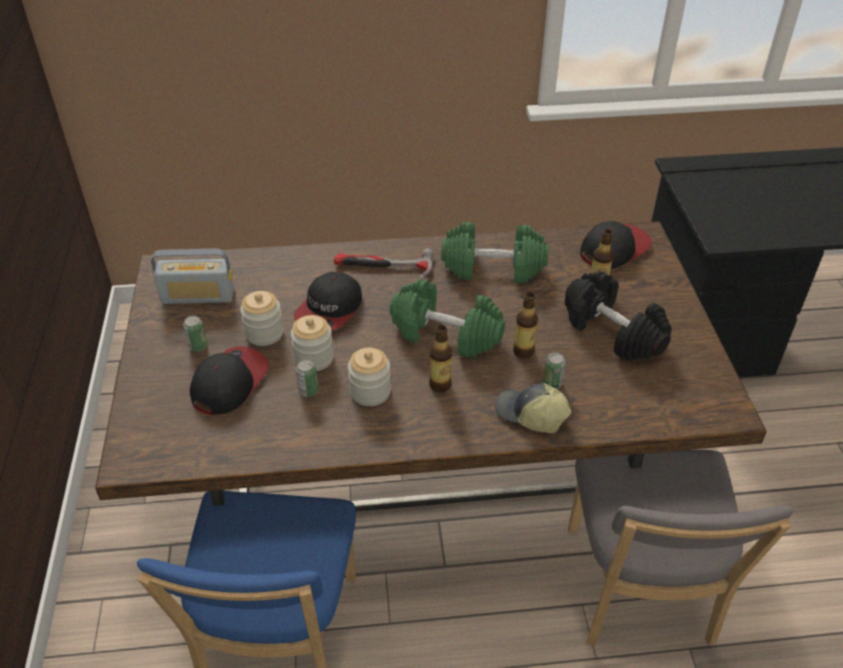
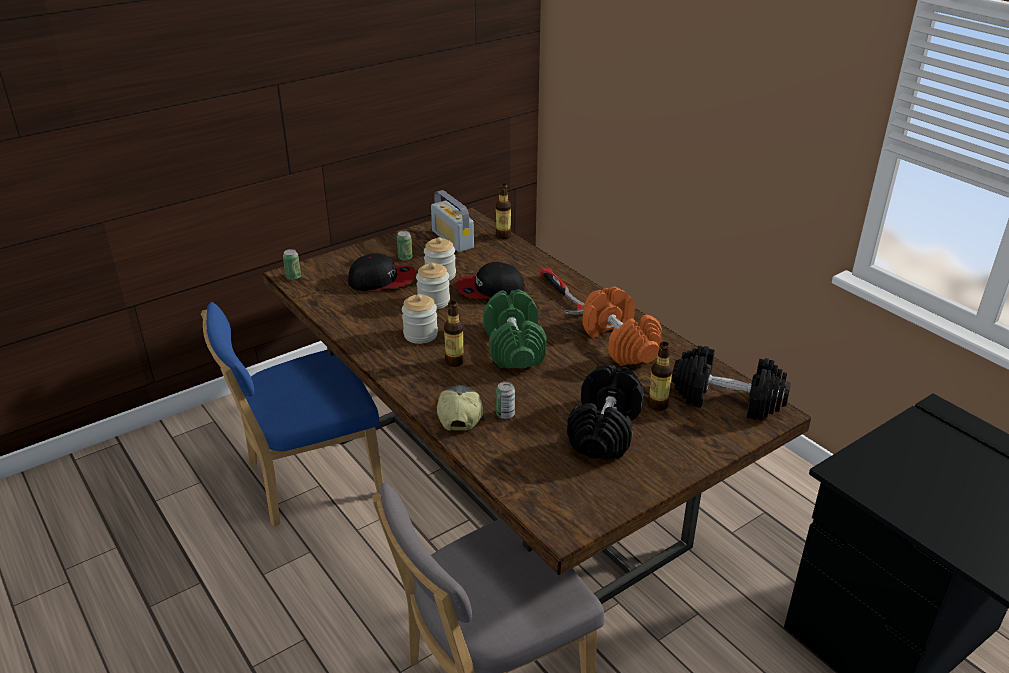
camera: 60 degrees right, 10 degrees down
can [296,359,318,397] -> can moved to [283,249,301,280]
green dumbbell [441,222,549,283] -> orange dumbbell [582,287,662,366]
bottle [513,292,538,359] -> bottle moved to [496,183,511,239]
cap [580,221,652,269] -> black dumbbell [672,345,791,421]

